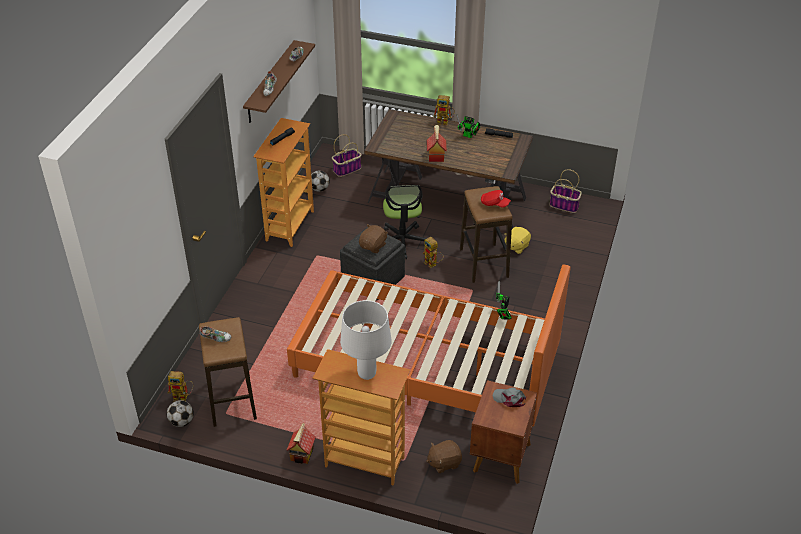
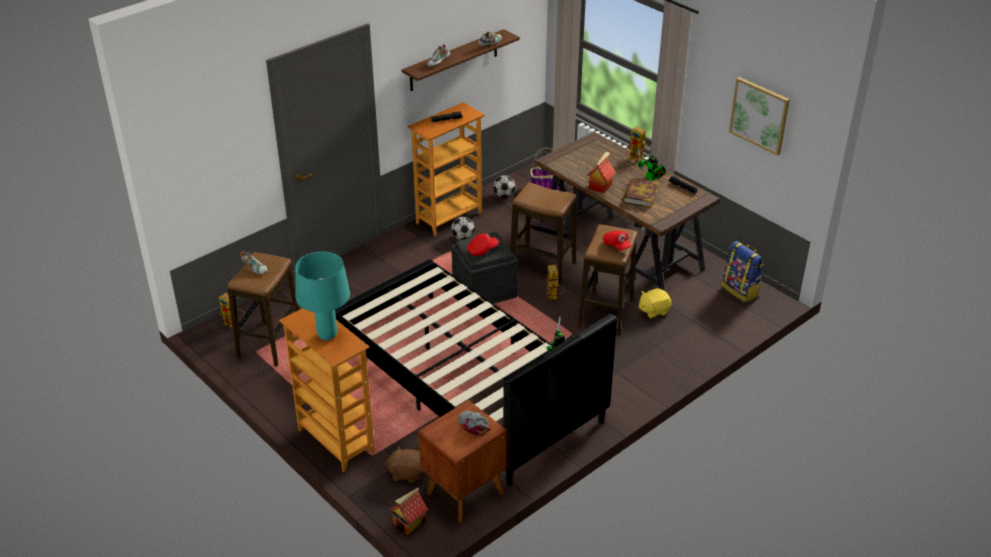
camera: 30 degrees right, 5 degrees down
football [166,400,194,427] -> football moved to [451,217,475,240]
orange bed [287,265,570,434] -> black bed [335,259,617,486]
toy house [287,422,316,464] -> toy house moved to [391,487,428,535]
white table lamp [340,300,392,380] -> turquoise table lamp [295,251,350,340]
brown plush toy [359,224,388,253] -> red cap [467,233,499,256]
office chair [383,185,427,259] -> stool [510,182,577,285]
basket [549,169,582,213] -> backpack [722,241,763,302]
none -> book [622,178,659,208]
none -> picture [729,77,790,156]

